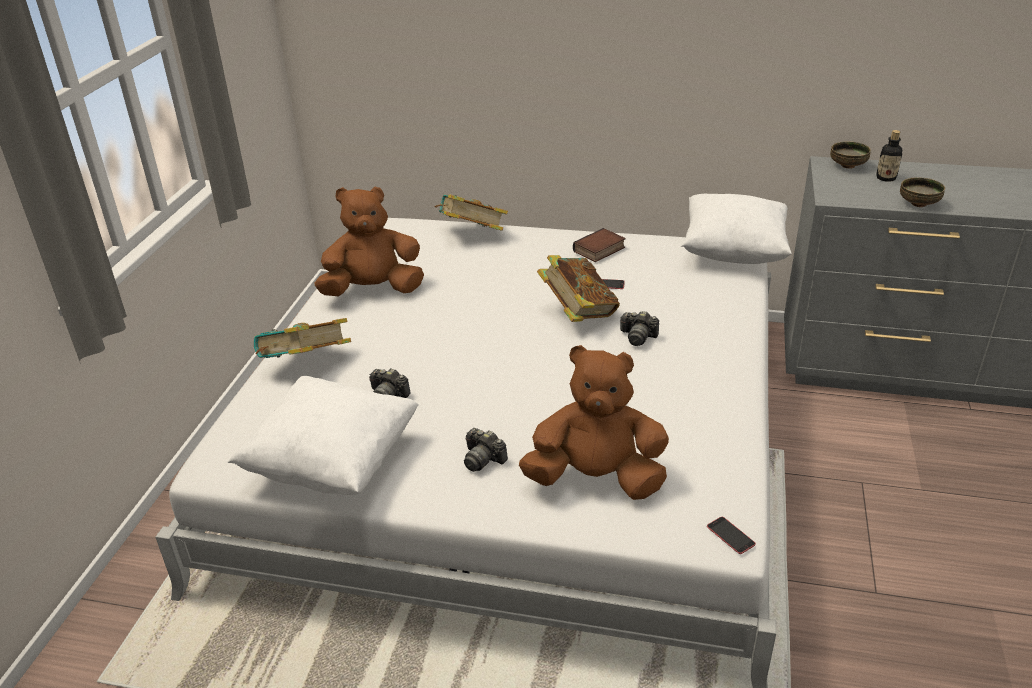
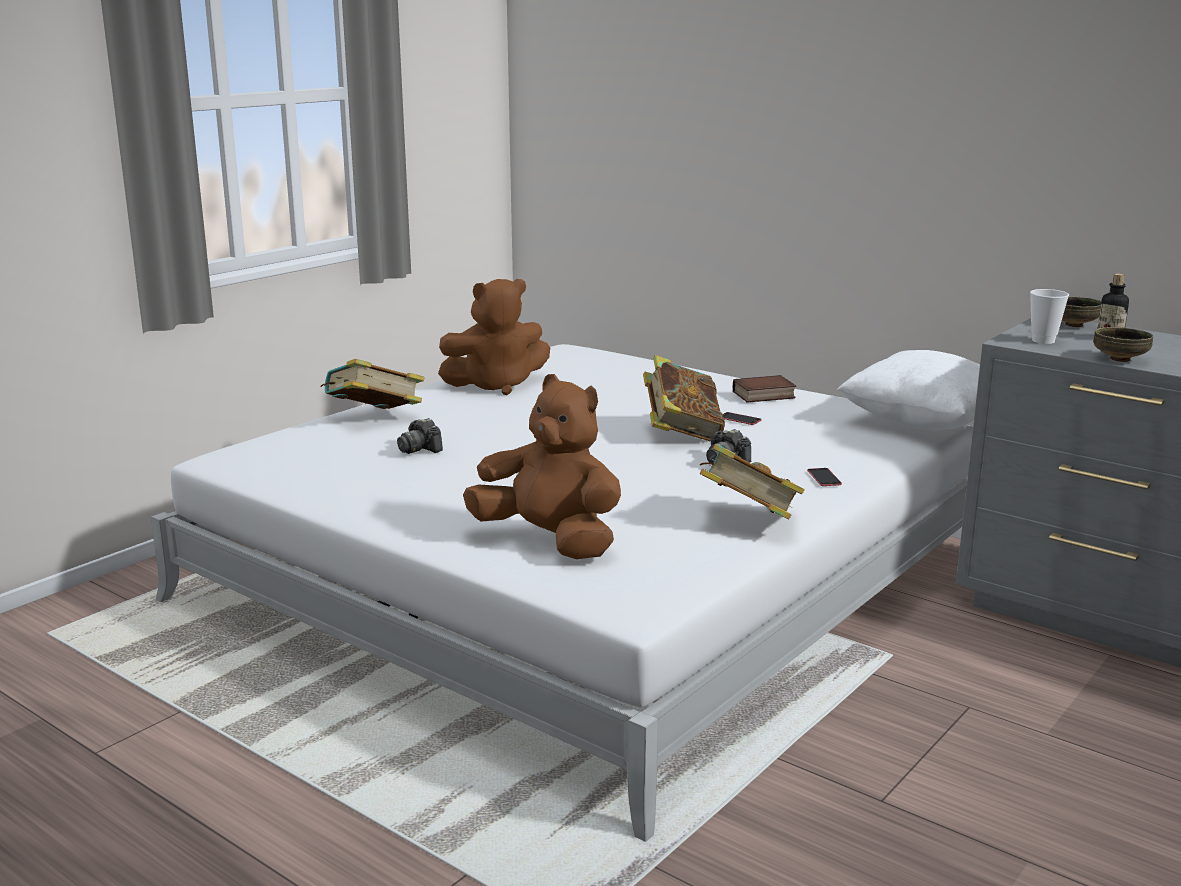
camera: 25 degrees right, 15 degrees down
white pillow [227,376,419,495] -> none
brown plush toy [315,186,424,296] -> brown plush toy turned 150 degrees clockwise [438,279,550,395]
book [435,194,508,231] -> book moved to [700,444,805,520]
camera [464,428,508,472] -> none
phone [707,517,756,554] -> phone moved to [807,468,842,486]
none -> cup [1030,289,1069,344]

